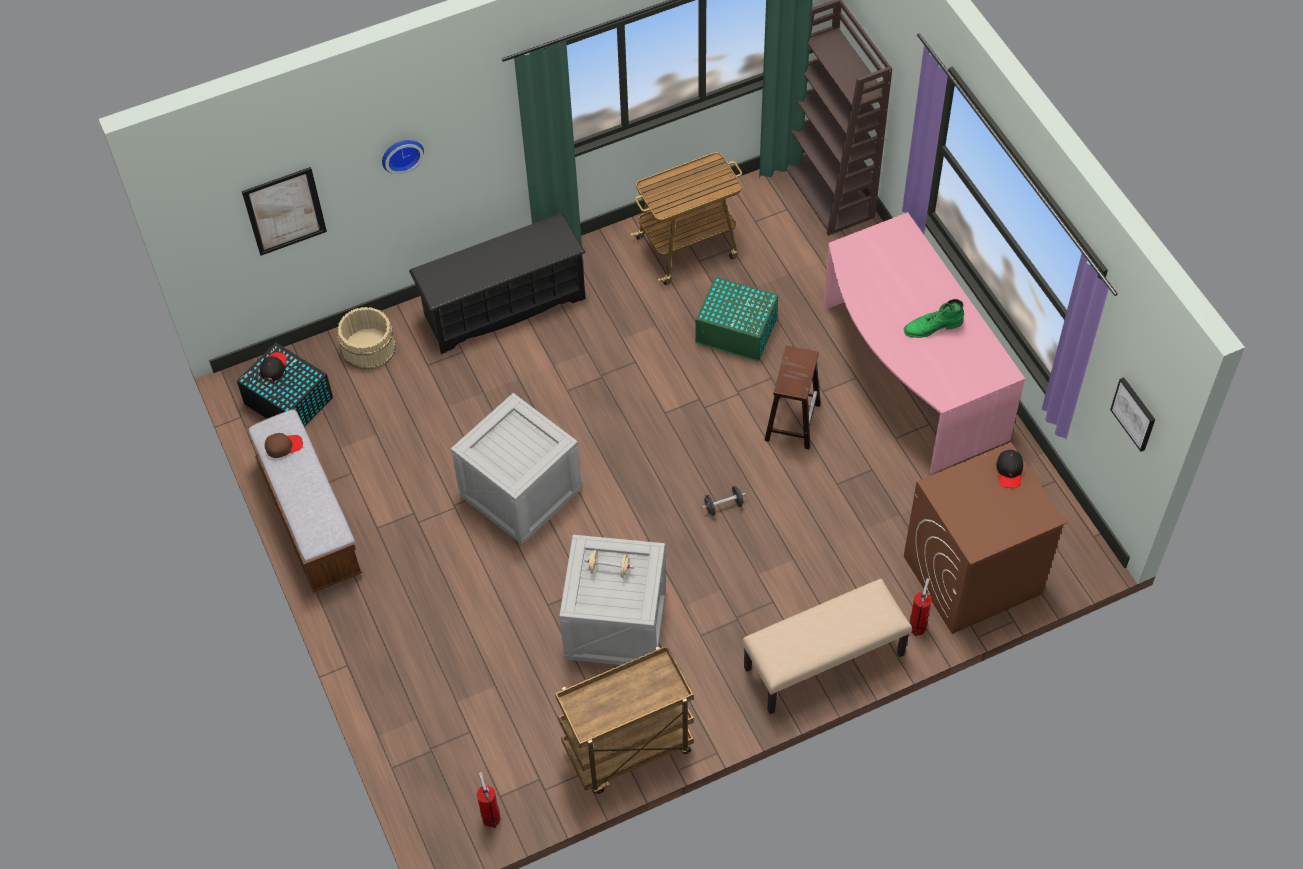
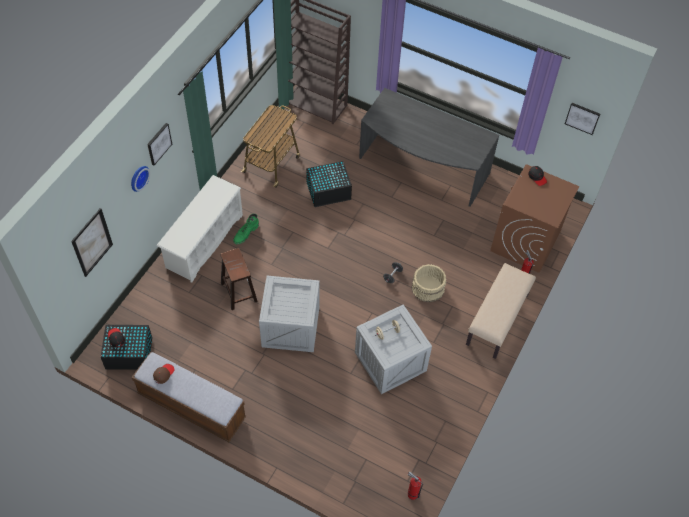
camera: 40 degrees left, 0 degrees up
beige bucket [338,307,396,370] -> beige bucket moved to [412,264,446,303]
black shoe rack [409,213,586,354] -> white shoe rack [157,175,243,283]
brown cart [555,646,694,794] -> none
green storage box [695,277,778,362] -> black storage box [306,161,352,207]
brown stool [764,346,821,449] -> brown stool moved to [220,248,258,310]
pink desk [823,212,1025,474] -> grey desk [359,88,499,207]
green boot [904,299,964,338] -> green boot moved to [233,214,259,244]
none -> picture [147,123,172,165]

